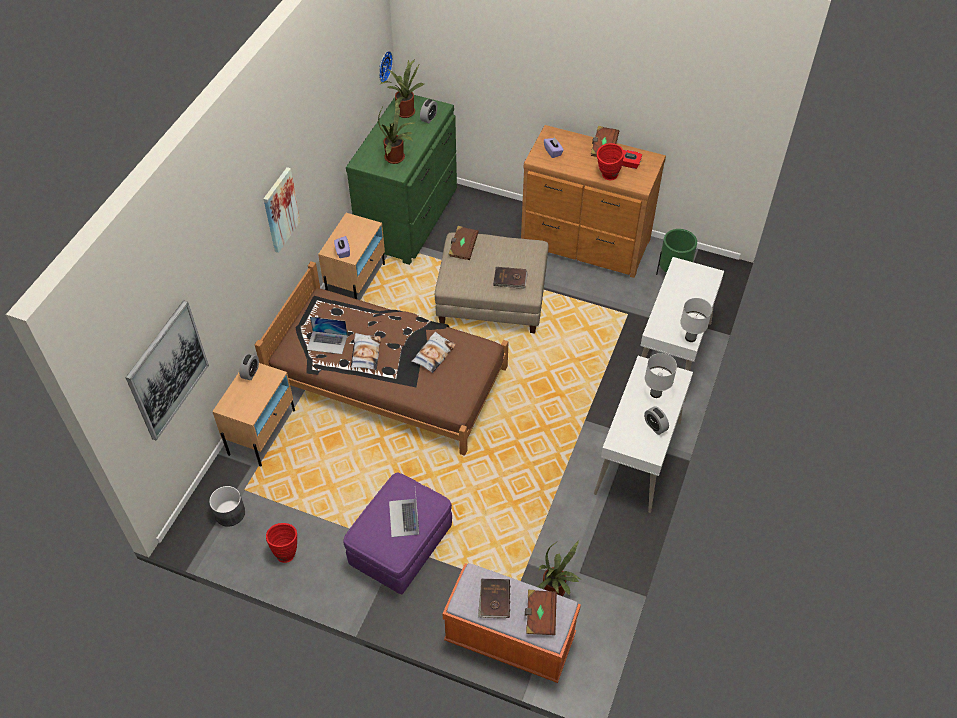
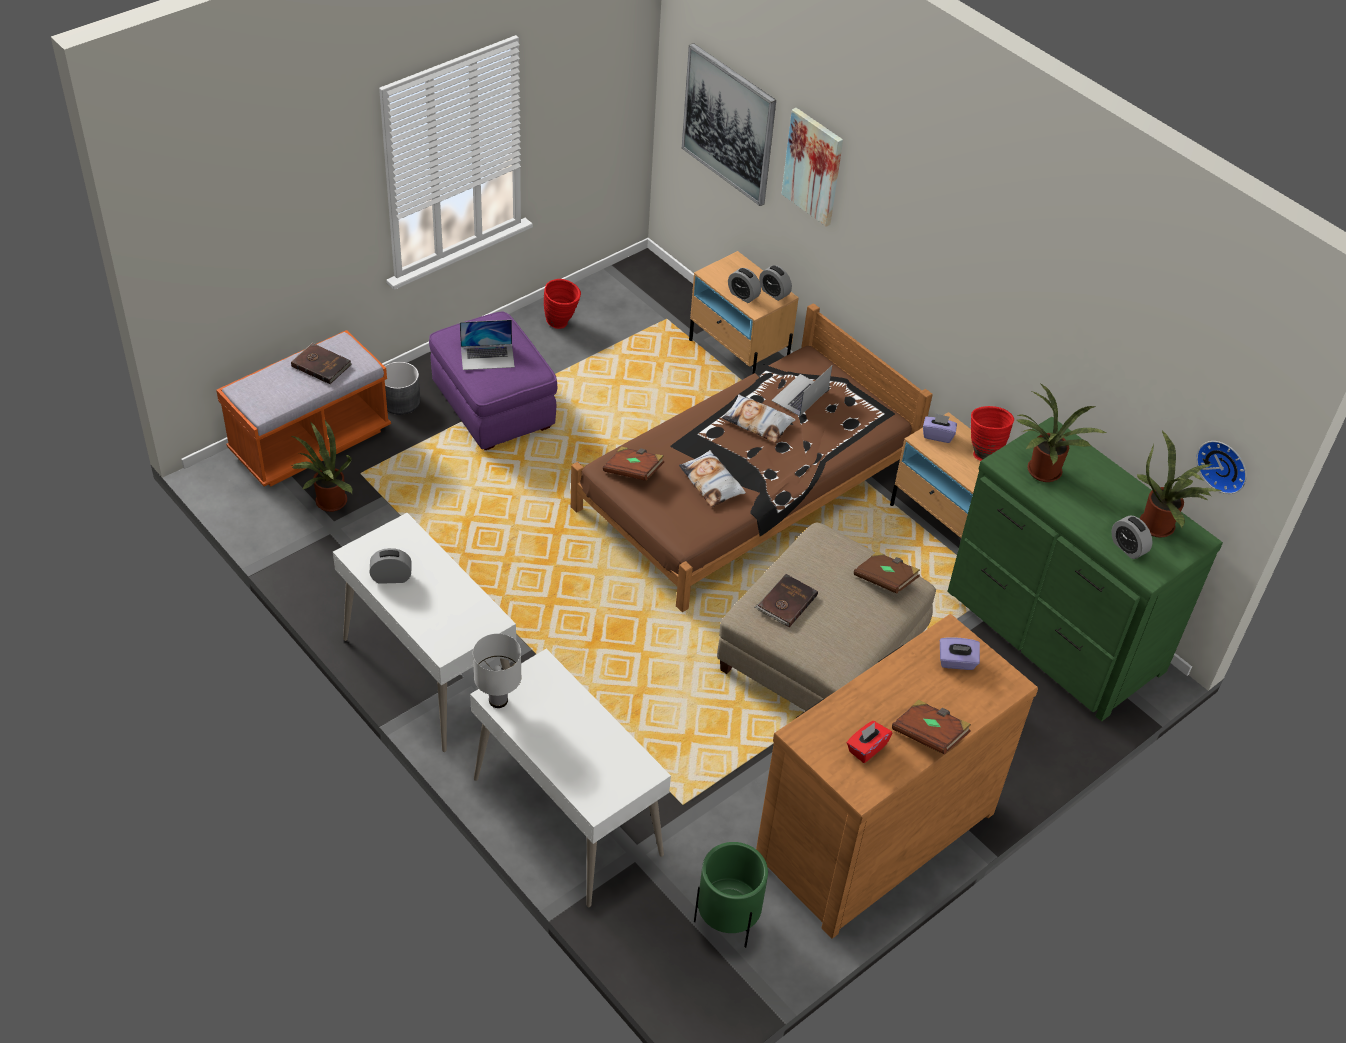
camera: 115 degrees right, 5 degrees down
grey planter [209,486,245,527] -> grey planter moved to [385,362,420,415]
picture [263,167,301,253] -> picture moved to [782,108,843,227]
laptop [389,490,419,537] -> laptop turned 150 degrees clockwise [460,320,515,370]
brown book [525,590,557,635] -> brown book moved to [603,446,664,481]
red vase [597,143,624,180] -> red vase moved to [971,406,1014,461]
white table lamp [645,353,677,398] -> none
none -> alarm clock [728,268,761,303]

